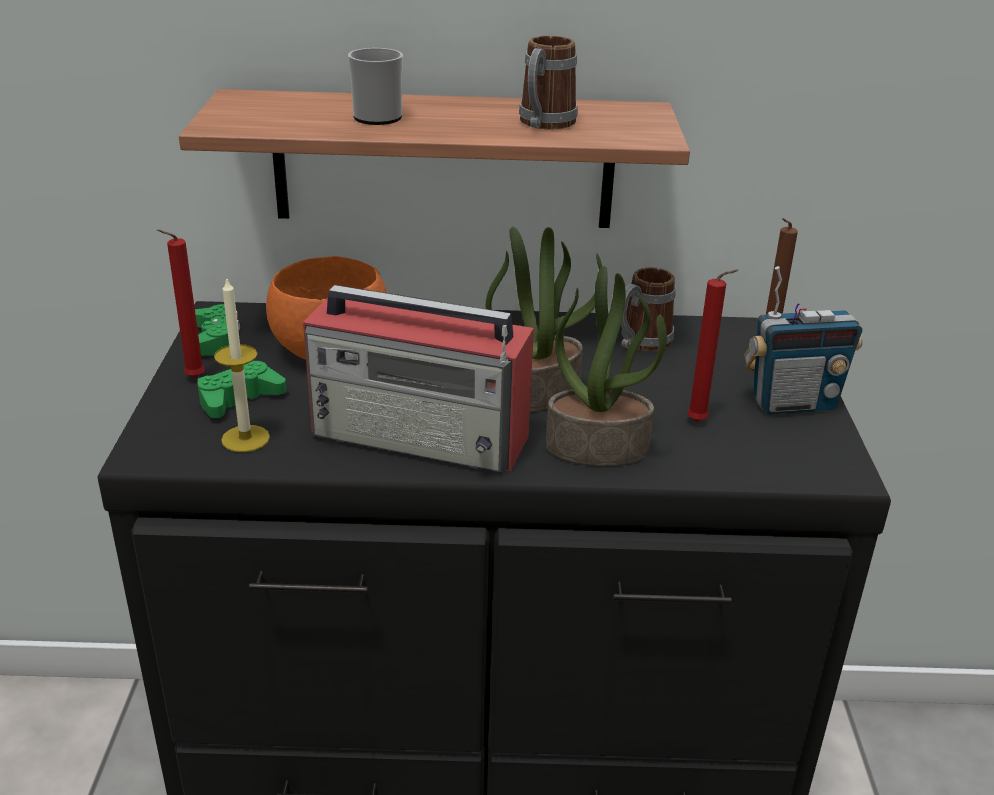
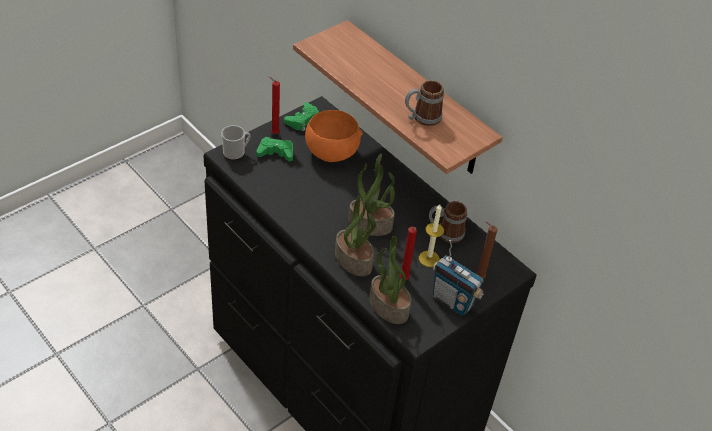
camera: 45 degrees right, 15 degrees up
candle [214,277,270,452] -> candle moved to [419,204,444,267]
radio [303,285,534,472] -> none
mug [348,48,403,125] -> mug moved to [221,125,251,160]
none -> potted plant [369,236,411,324]

